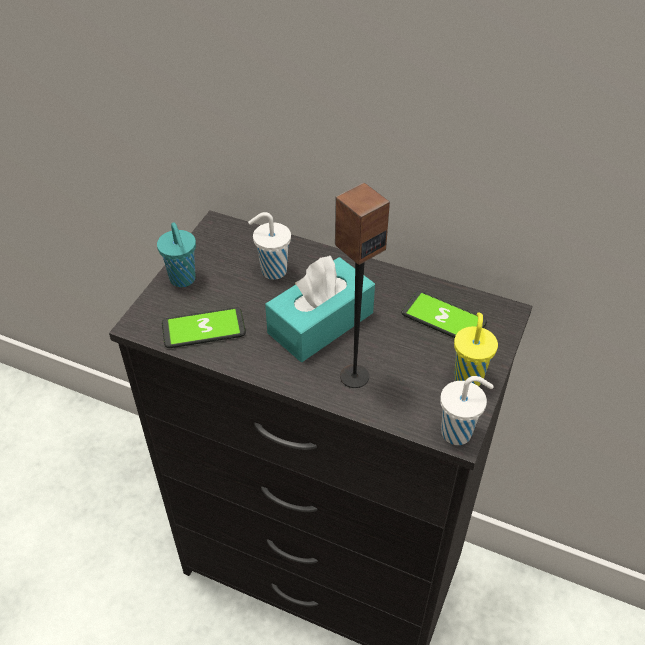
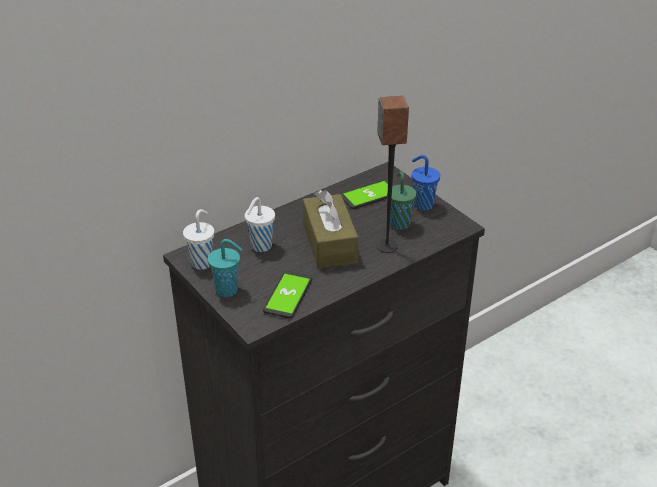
camera: 60 degrees left, 10 degrees down
turquoise tissue box [265,256,375,362] -> brown tissue box [303,190,358,268]
white cup [440,376,494,445] -> white cup moved to [183,209,214,270]
yellow cup [454,312,498,386] -> blue cup [412,155,440,211]
none -> green cup [387,171,417,230]

